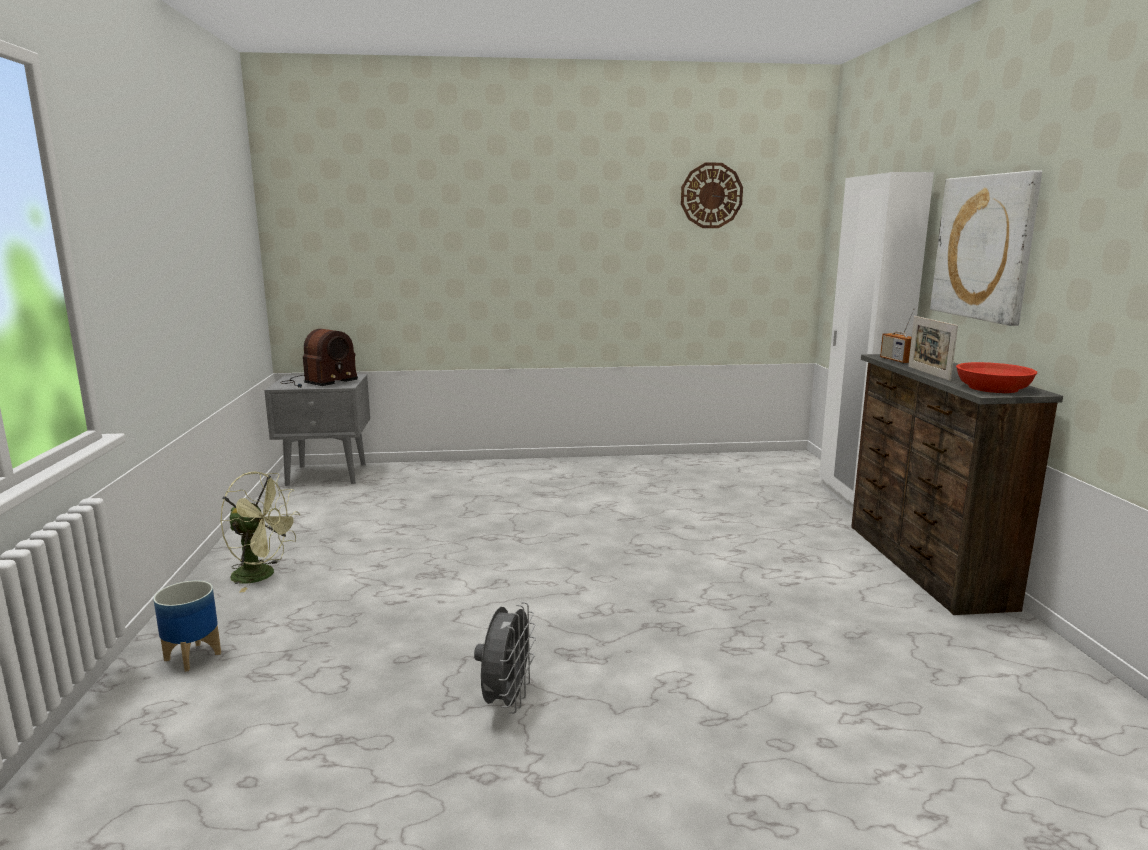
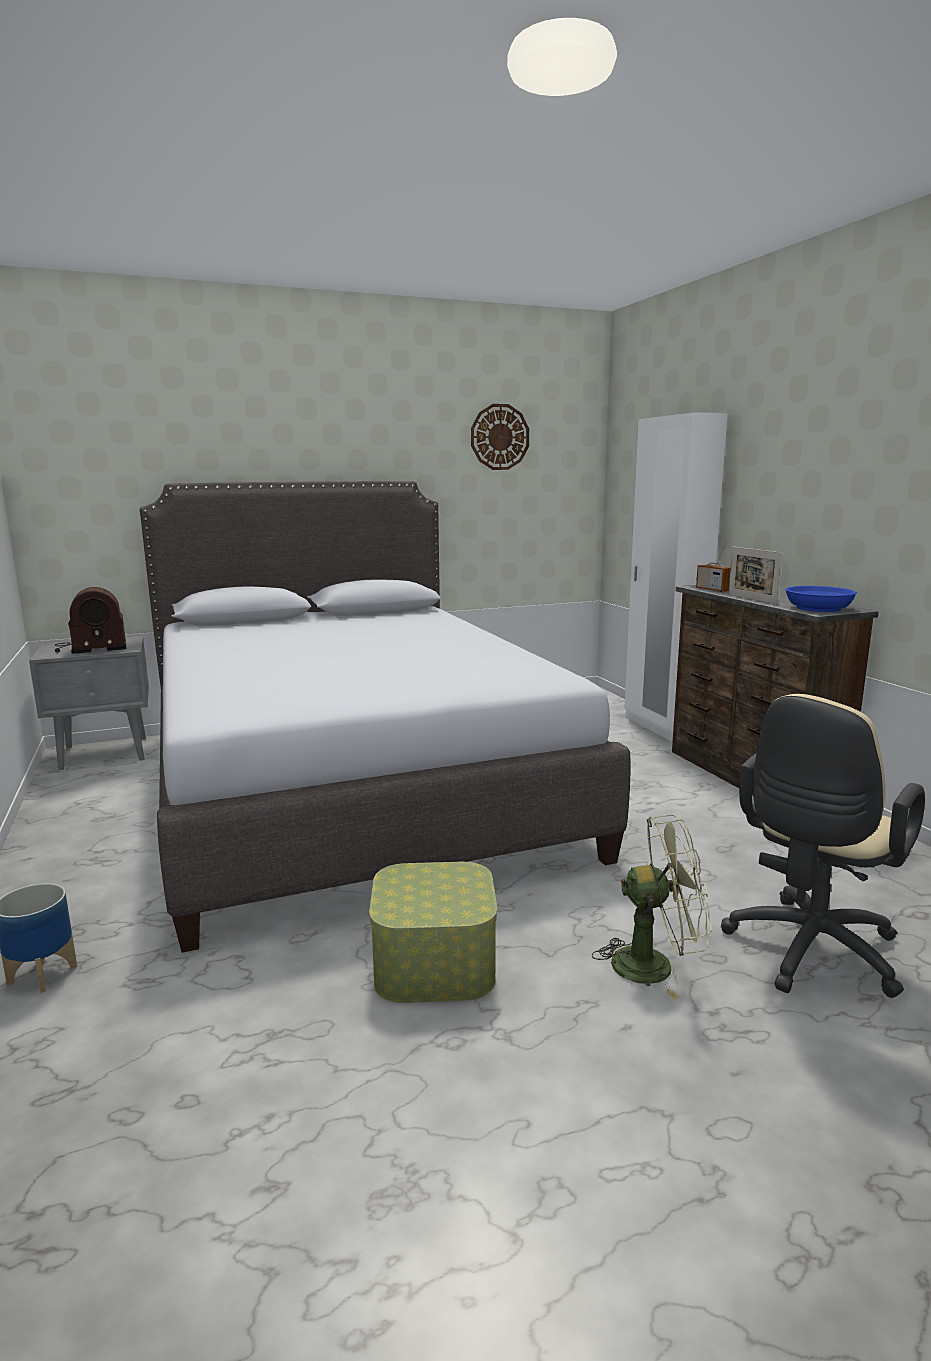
camera: 15 degrees left, 0 degrees up
green fan [220,472,300,593] -> green fan moved to [592,815,712,1000]
radio [280,329,358,388] -> radio turned 45 degrees clockwise [54,587,126,654]
grey fan [474,602,536,714] -> storage box [369,862,497,1003]
picture [930,170,1042,326] -> none
red bowl [956,362,1037,393] -> blue bowl [785,586,857,612]
none -> grey bed [140,481,631,953]
none -> beige office chair [721,694,925,998]

